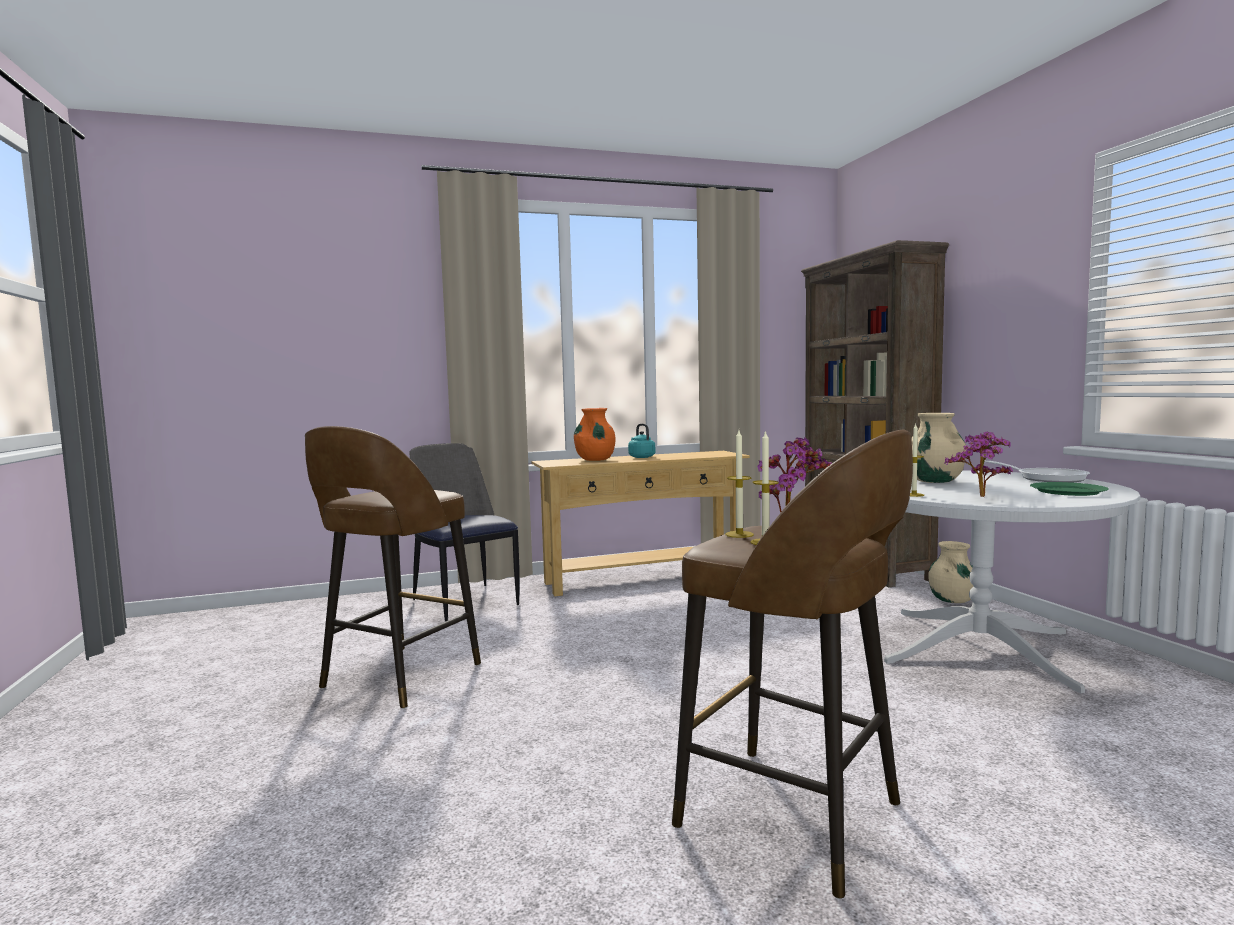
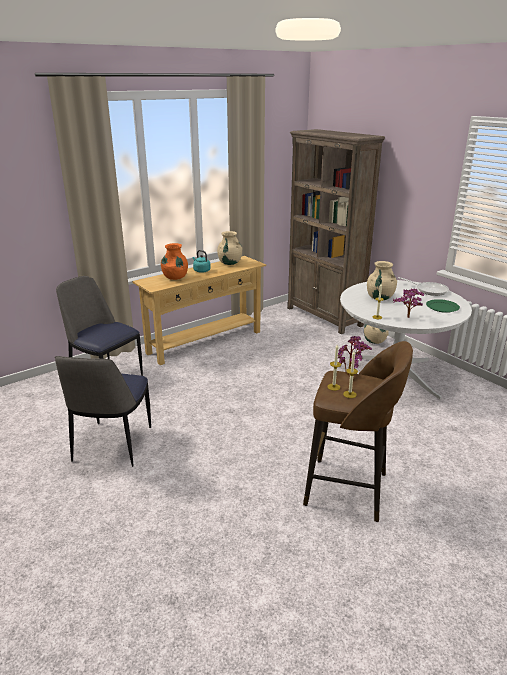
camera: 20 degrees left, 20 degrees up
brown stool [305,426,481,709] -> chair [55,356,151,467]
none -> beige vase [217,231,242,265]

